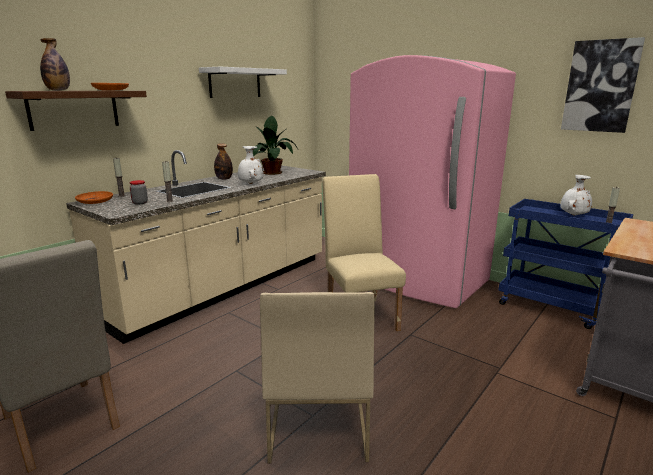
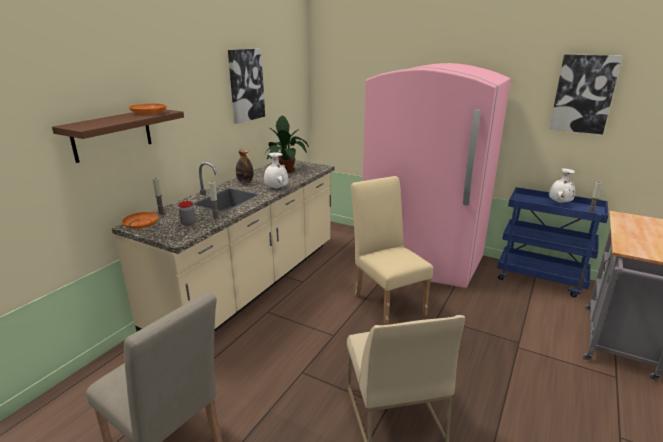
camera: 10 degrees left, 5 degrees up
bottle [40,38,70,91] -> none
white shelf [199,67,287,98] -> picture [228,48,265,124]

